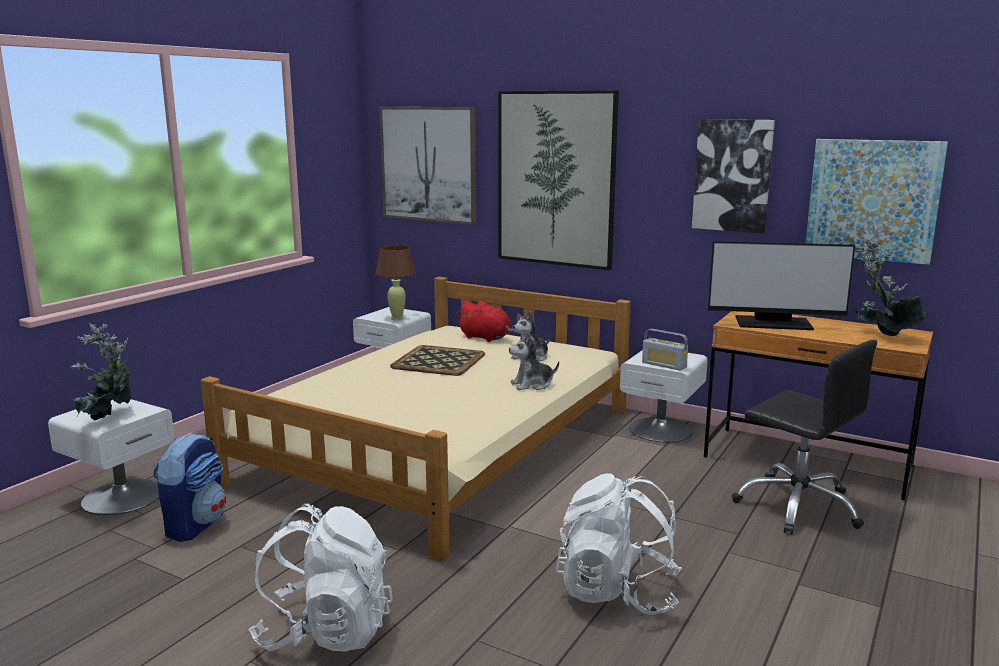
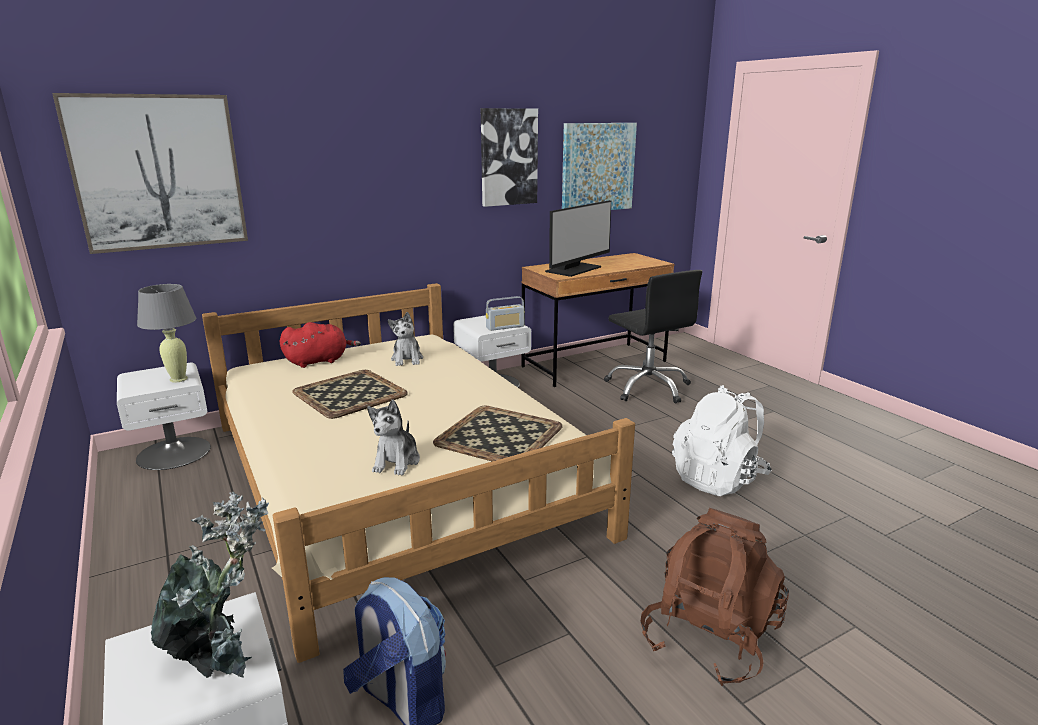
camera: 60 degrees left, 5 degrees up
white backpack [248,504,393,652] -> brown backpack [640,508,789,686]
brown table lamp [376,245,416,320] -> grey table lamp [137,284,196,383]
picture [498,90,619,270] -> none
plush toy [509,333,559,390] -> plush toy moved to [367,400,420,476]
black office chair [732,340,877,534] -> black office chair turned 75 degrees clockwise [604,270,702,403]
potted plant [855,237,926,336] -> none
none -> tray [433,406,563,461]

